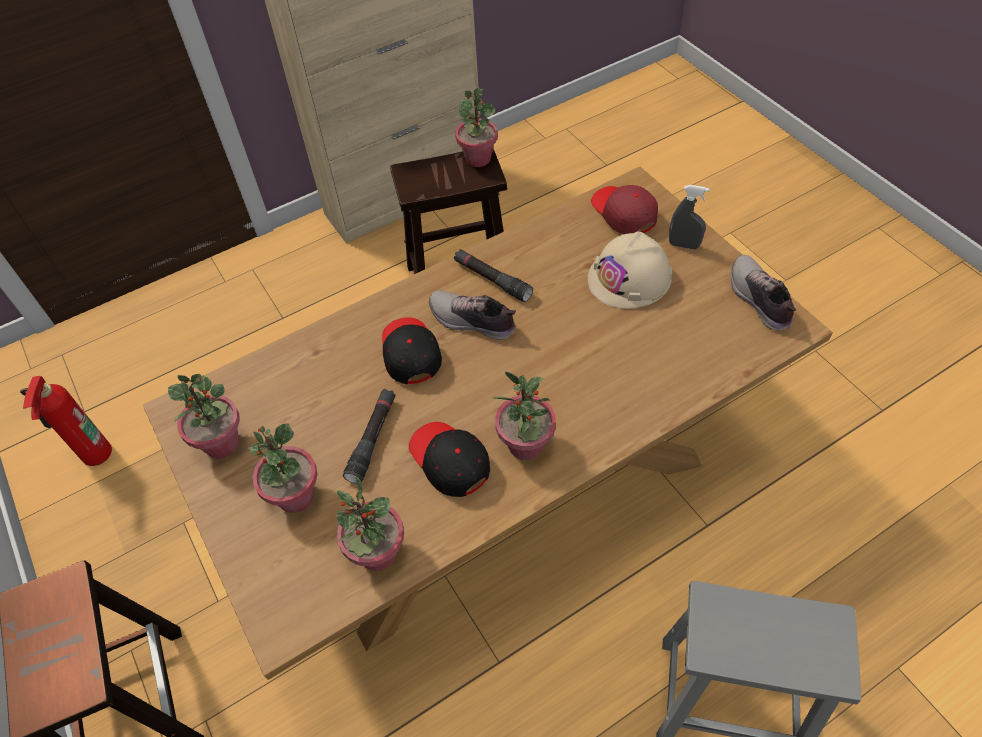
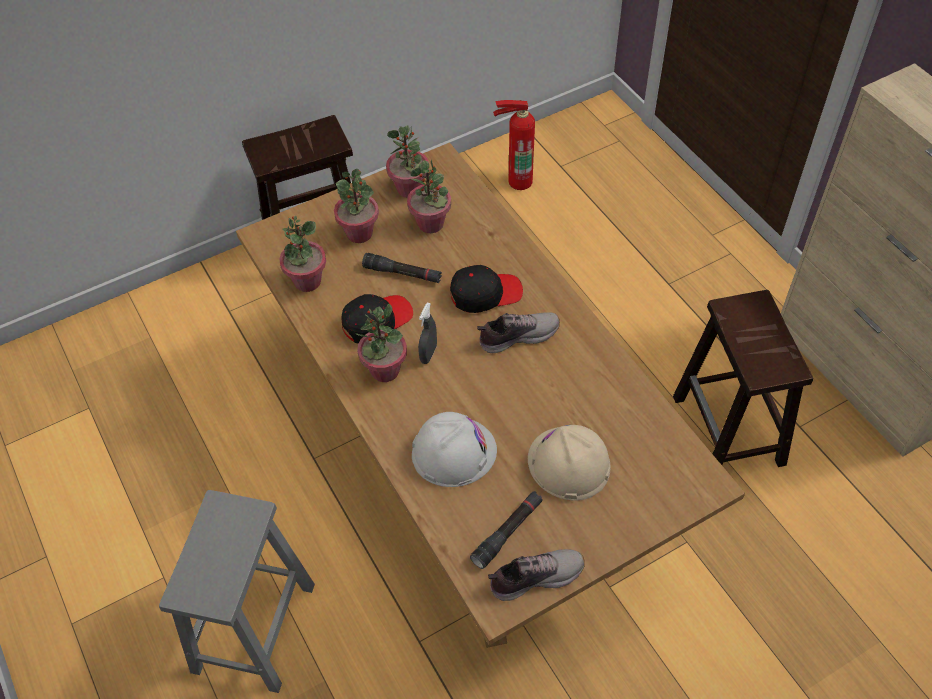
camera: 90 degrees right, 0 degrees up
shoe [429,290,516,340] -> shoe turned 45 degrees clockwise [477,312,560,353]
black flashlight [454,249,533,302] -> black flashlight moved to [470,491,543,569]
potted plant [455,88,498,167] -> potted plant moved to [407,159,451,233]
red cap [591,185,658,234] -> none
grey spray bottle [669,185,710,249] -> grey spray bottle moved to [418,303,437,364]
none -> white hard hat [412,412,497,487]

